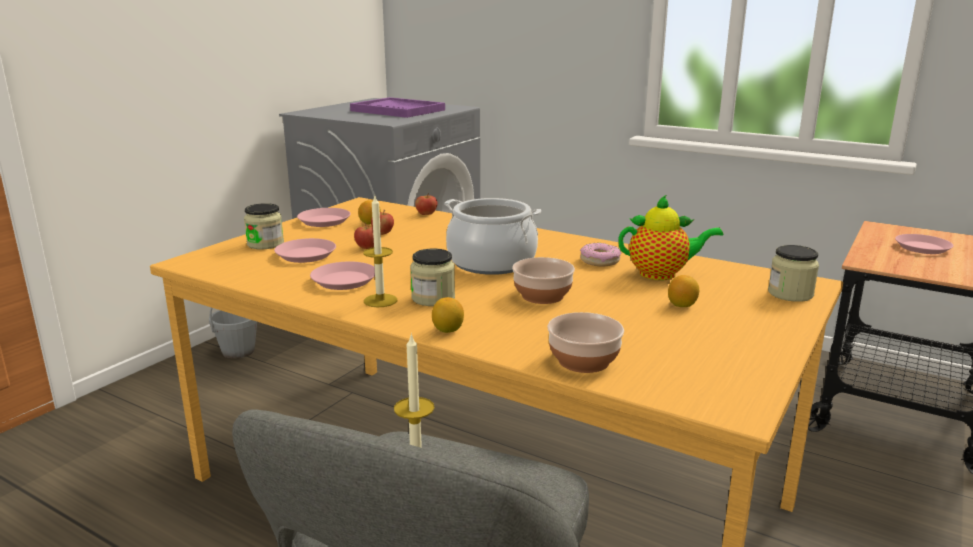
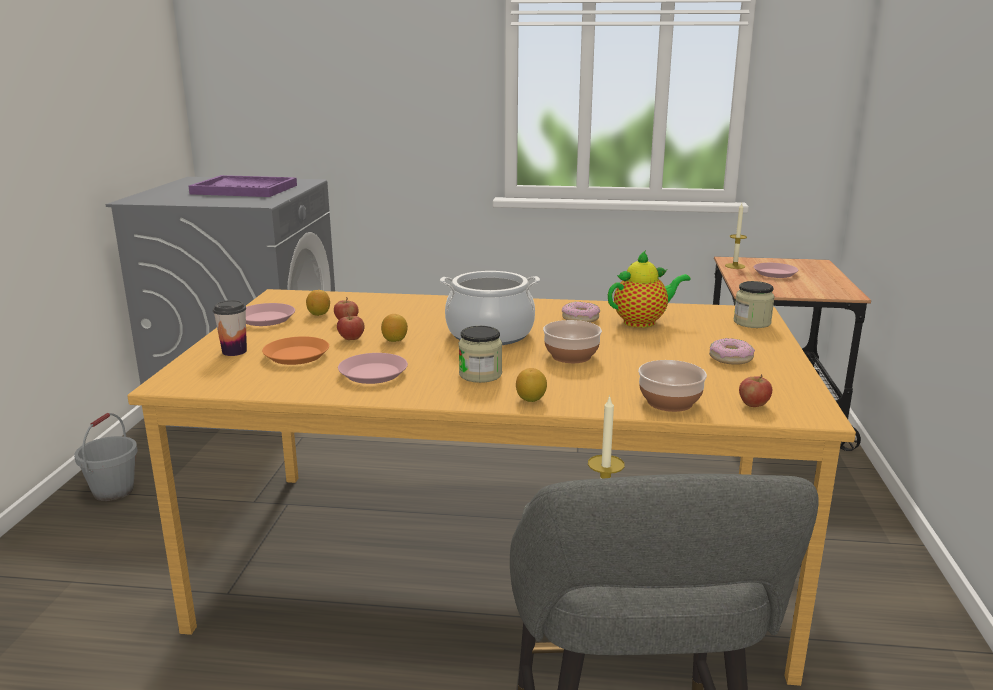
camera: 25 degrees left, 0 degrees up
jar [244,203,284,249] -> cup [213,300,247,356]
pink plate [274,238,336,263] -> orange plate [262,336,329,365]
candle [363,196,397,307] -> candle moved to [725,203,747,269]
apple [415,193,437,215] -> apple moved to [739,374,772,407]
lemon [668,275,699,307] -> lemon moved to [381,314,408,342]
none -> donut [709,338,755,365]

